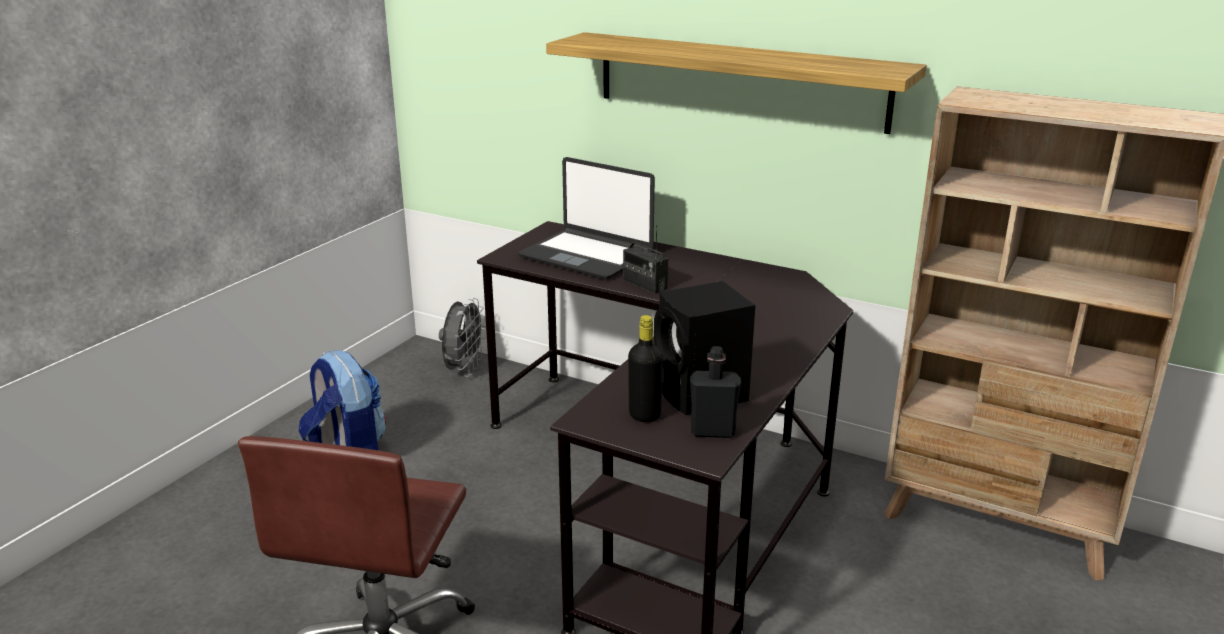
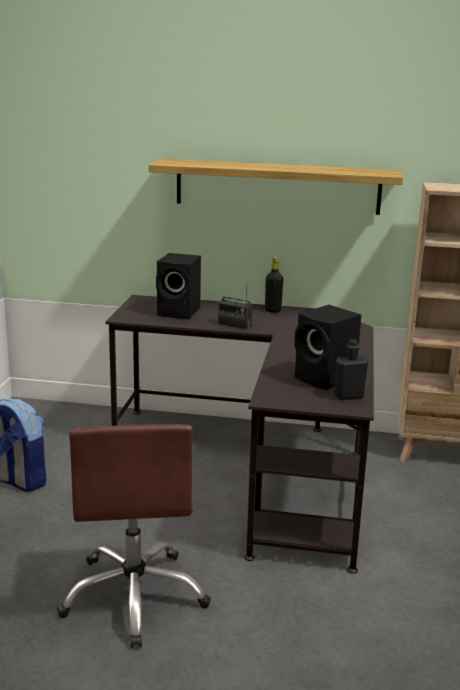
camera: 20 degrees left, 5 degrees down
grey fan [439,298,486,377] -> none
laptop [518,157,655,279] -> black speaker [156,253,201,319]
black bottle [628,315,663,422] -> black bottle moved to [265,257,283,313]

